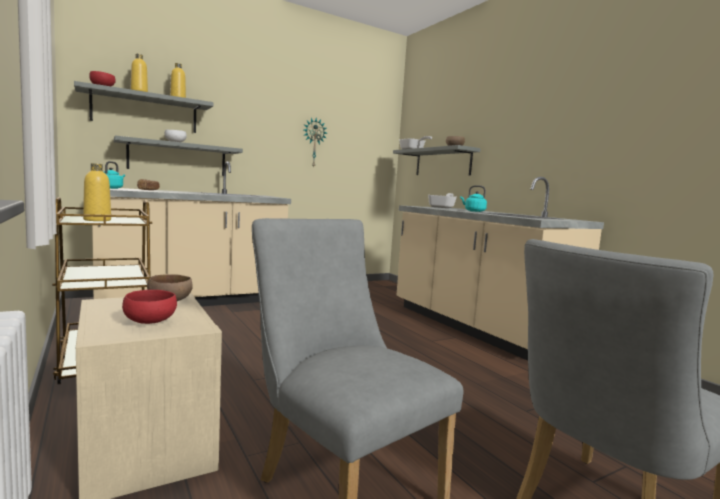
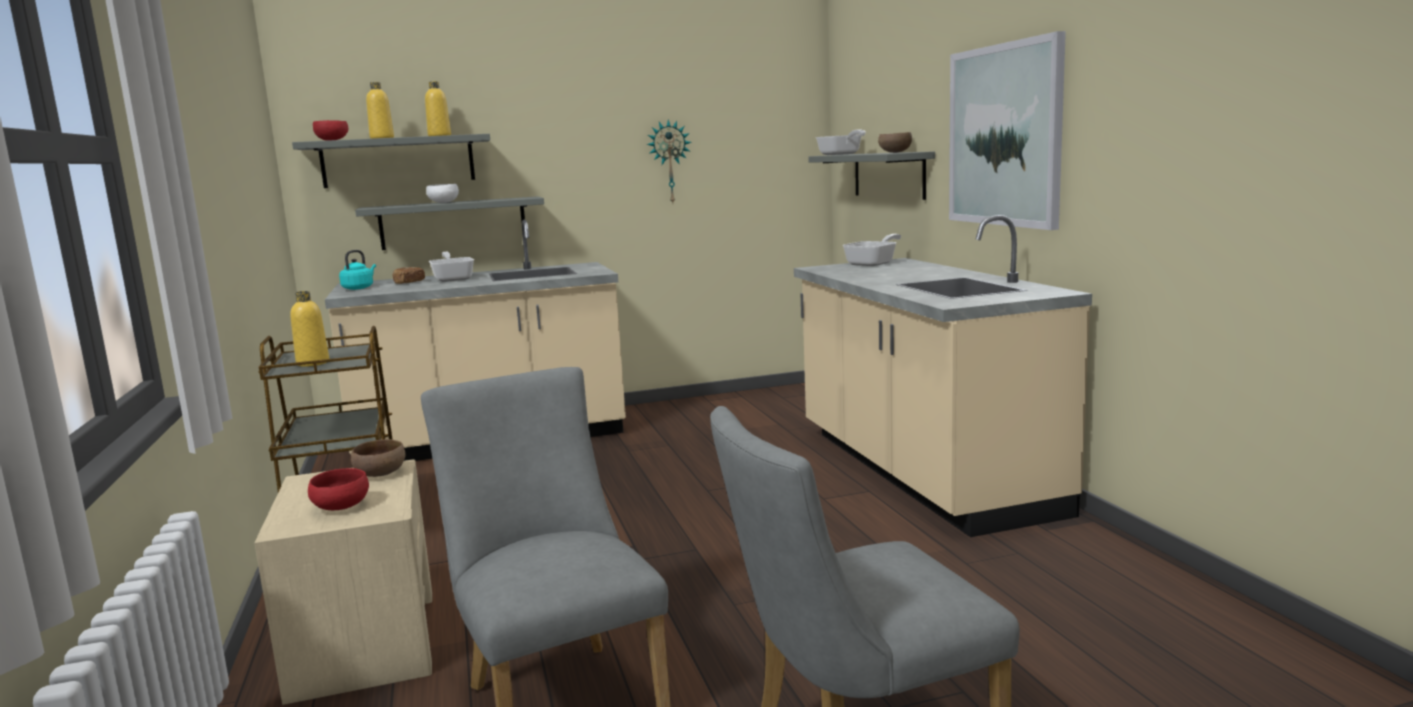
camera: 15 degrees right, 5 degrees up
turquoise kettle [460,185,487,212] -> none
none -> frying pan [429,252,474,282]
none -> picture [949,31,1066,230]

